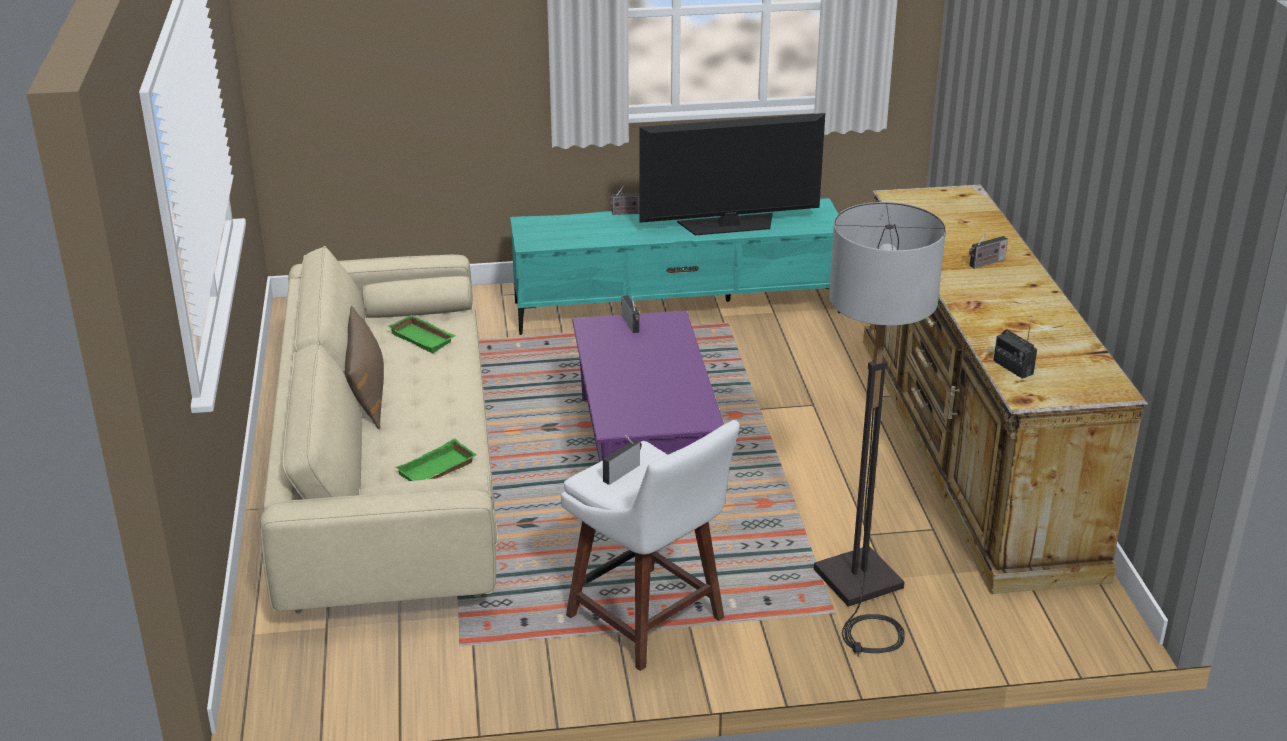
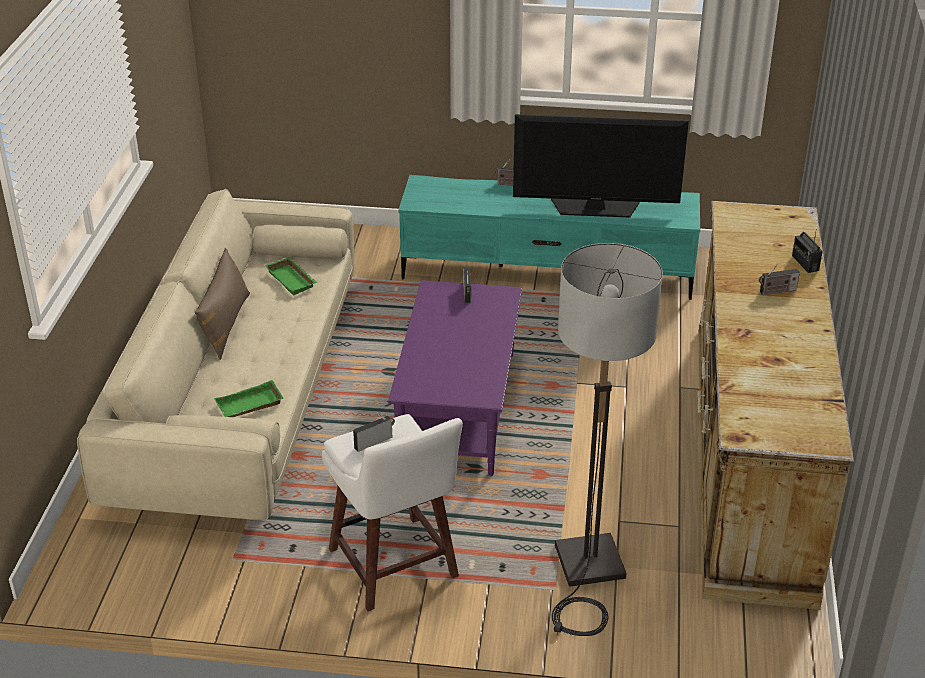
camera: 15 degrees right, 5 degrees up
radio [993,323,1037,379] -> radio moved to [792,229,823,273]

